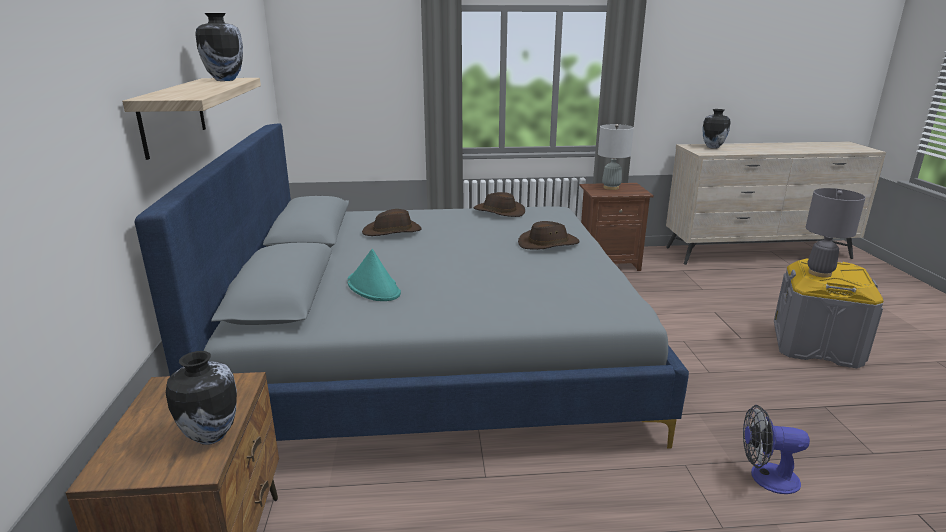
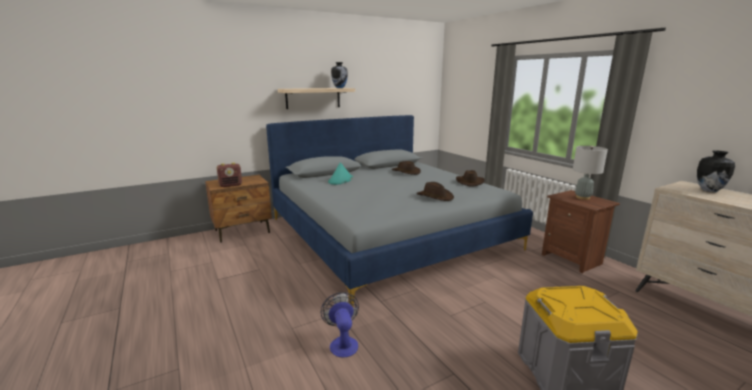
camera: 65 degrees right, 5 degrees down
vase [166,351,237,445] -> radio [217,162,242,187]
grey table lamp [806,188,866,278] -> none

